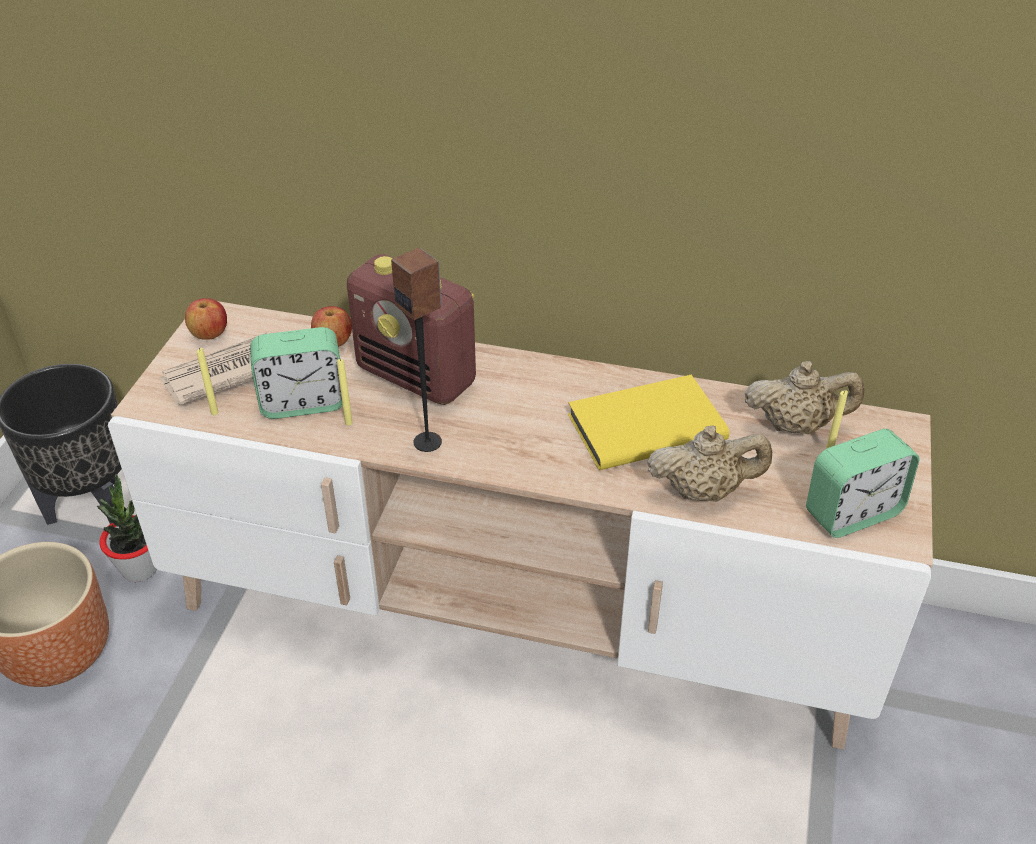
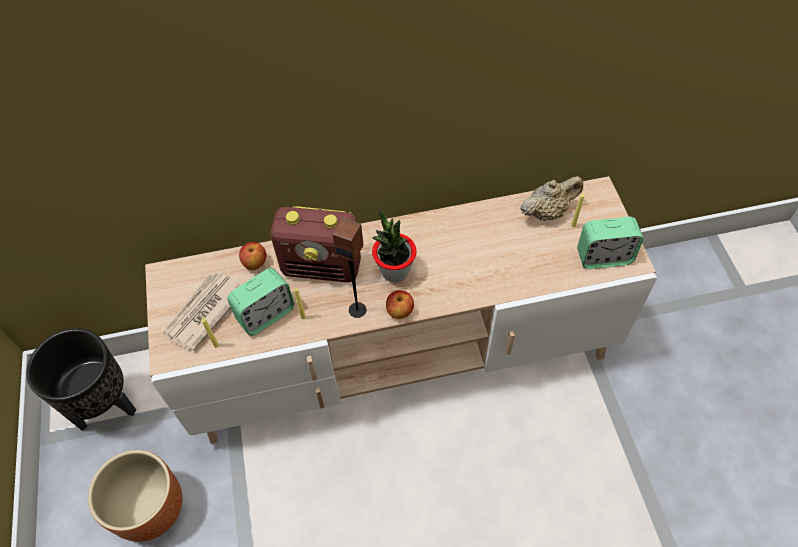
camera: 25 degrees left, 15 degrees up
potted plant [97,474,157,582] -> potted plant moved to [372,209,417,283]
apple [185,298,227,340] -> apple moved to [386,290,414,319]
yellow book [568,375,729,470] -> none
beige teapot [647,425,772,502] -> none
alarm clock [806,429,920,538] -> alarm clock turned 45 degrees clockwise [577,217,643,269]

